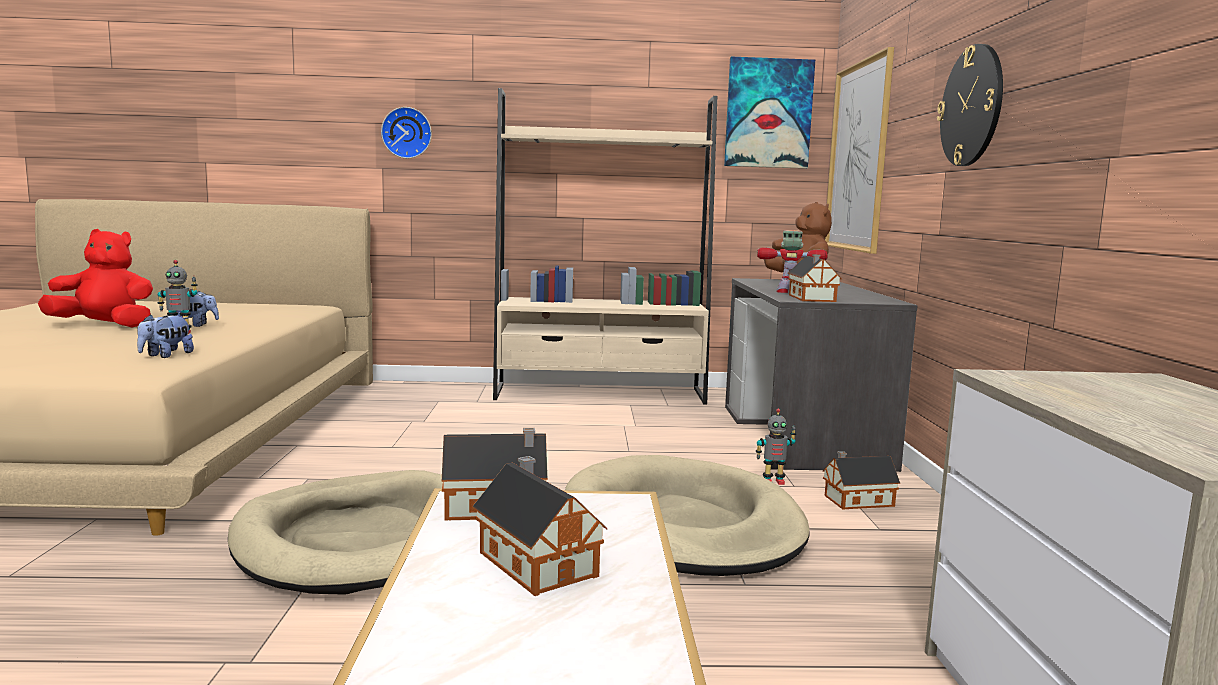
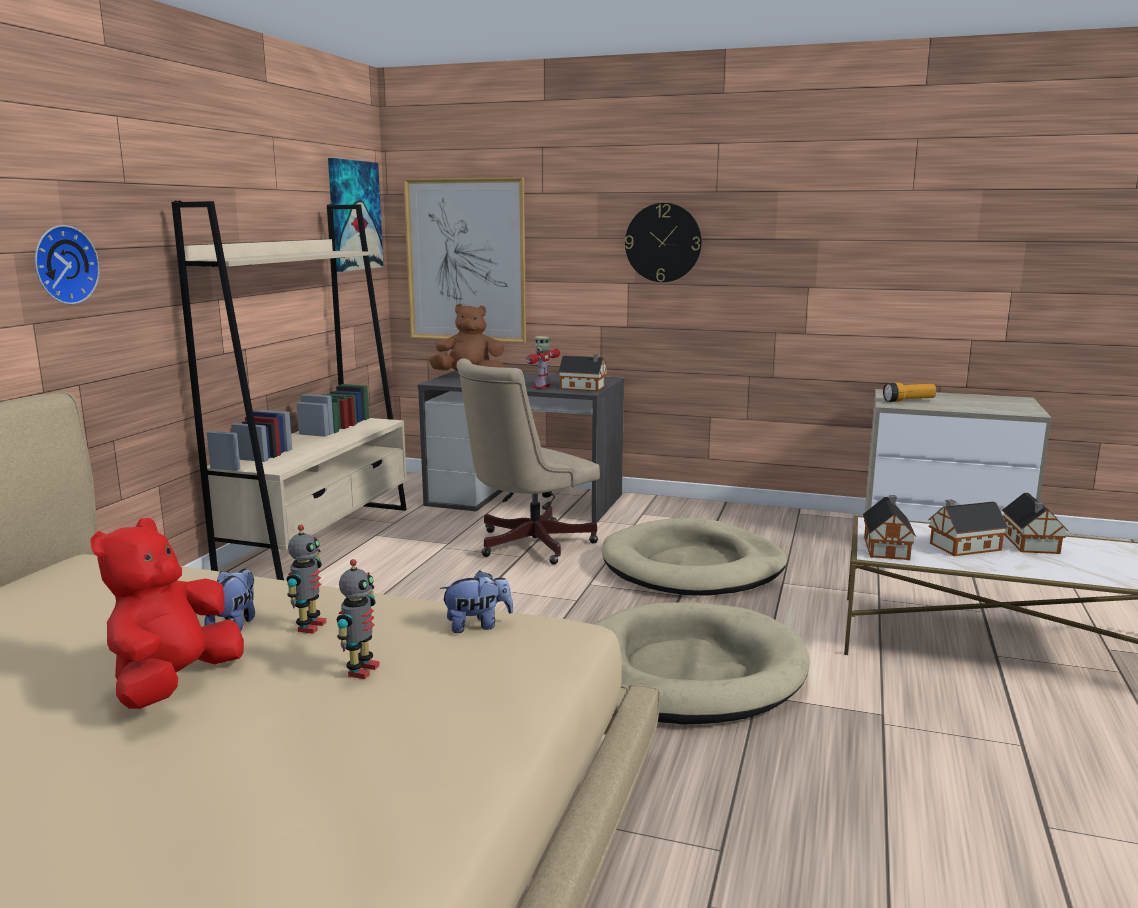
camera: 70 degrees left, 5 degrees up
plush toy [137,314,194,358] -> plush toy turned 60 degrees counterclockwise [439,571,513,633]
toy robot [756,408,796,485] -> toy robot moved to [337,559,380,679]
toy house [823,451,900,509] -> toy house moved to [1002,493,1068,554]
none -> beige office chair [456,358,600,565]
none -> flashlight [883,383,936,402]

